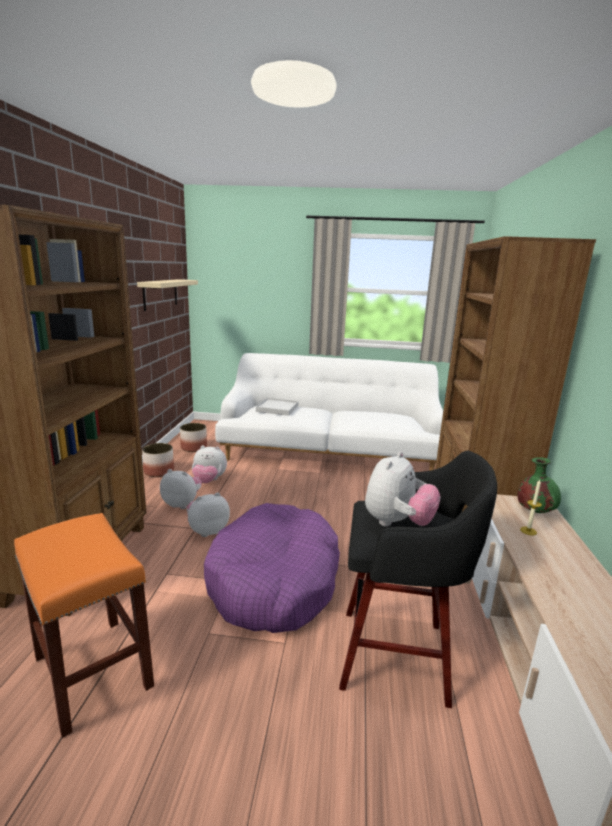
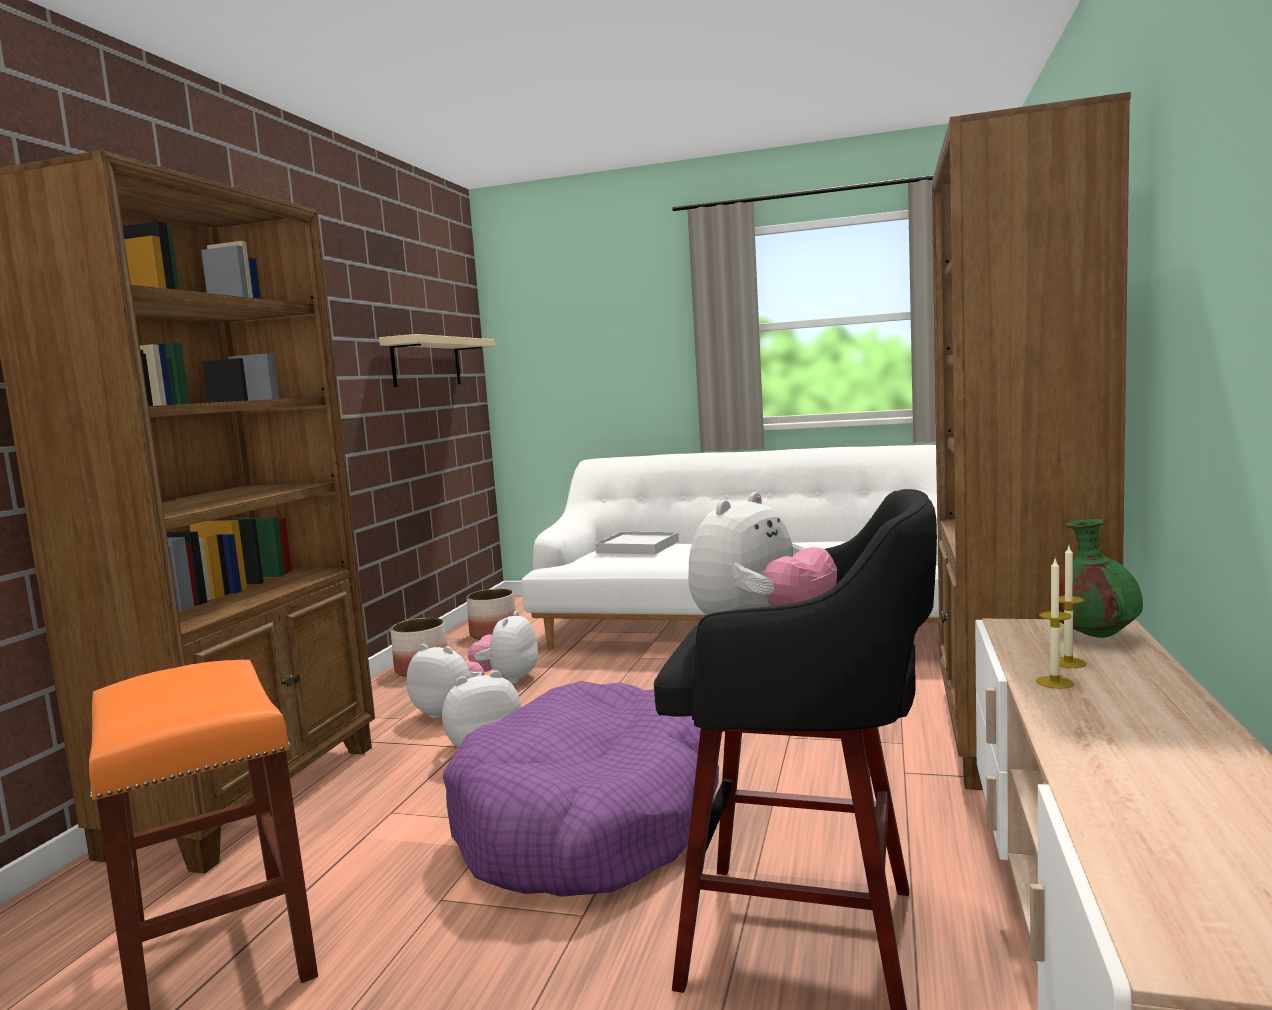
camera: 10 degrees right, 10 degrees down
plush toy [192,446,227,483] -> plush toy turned 90 degrees clockwise [468,611,538,684]
none -> candle [1036,559,1074,689]

